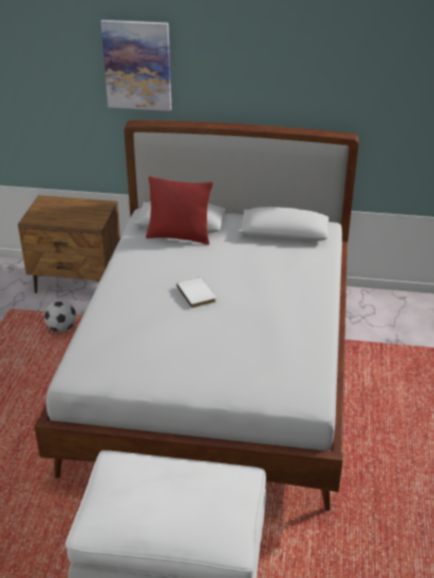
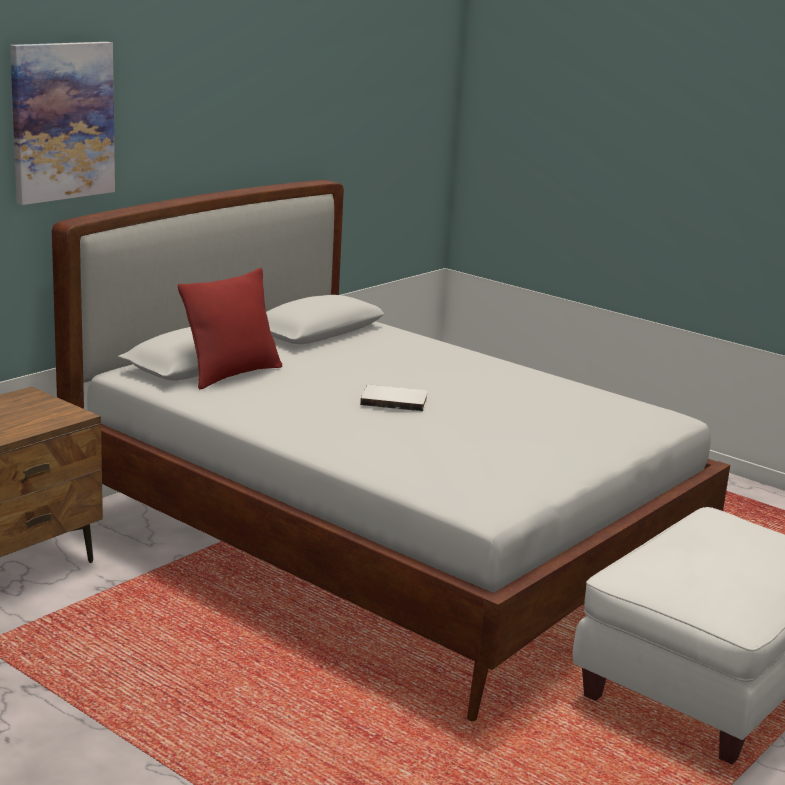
camera: 60 degrees left, 15 degrees down
football [44,300,76,332] -> none

